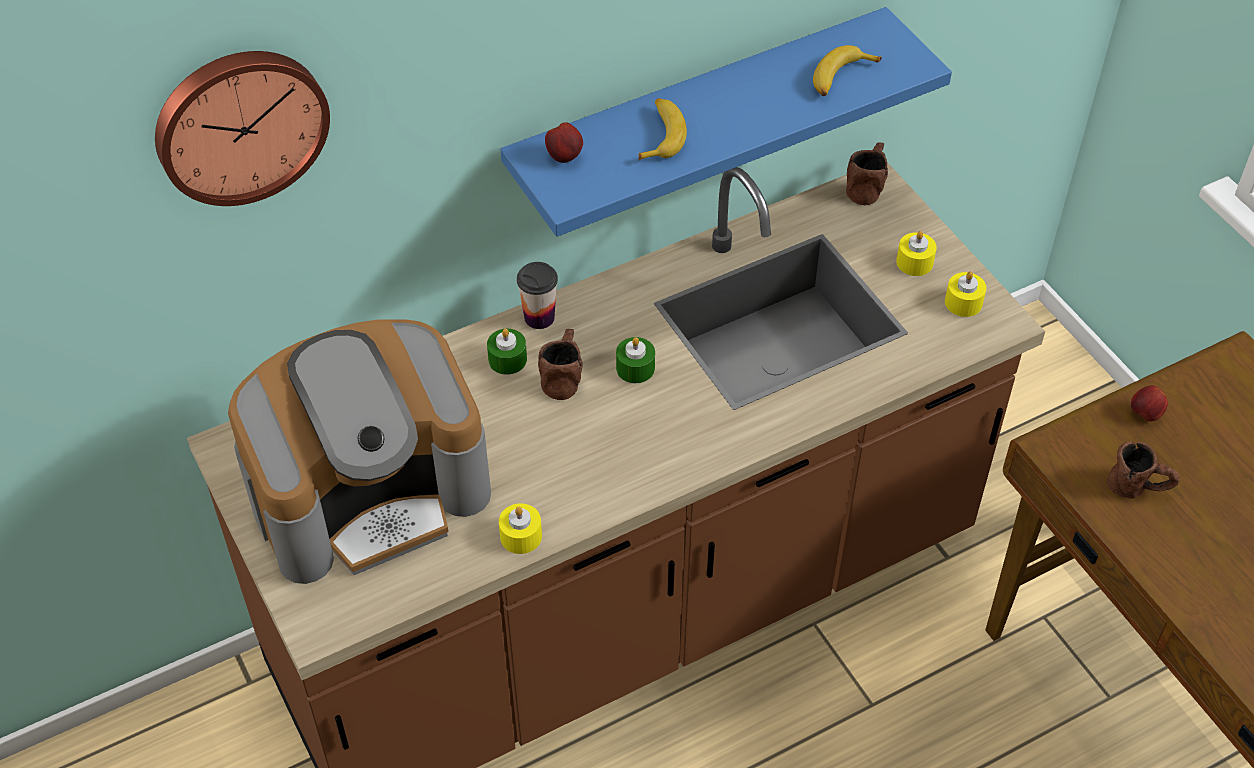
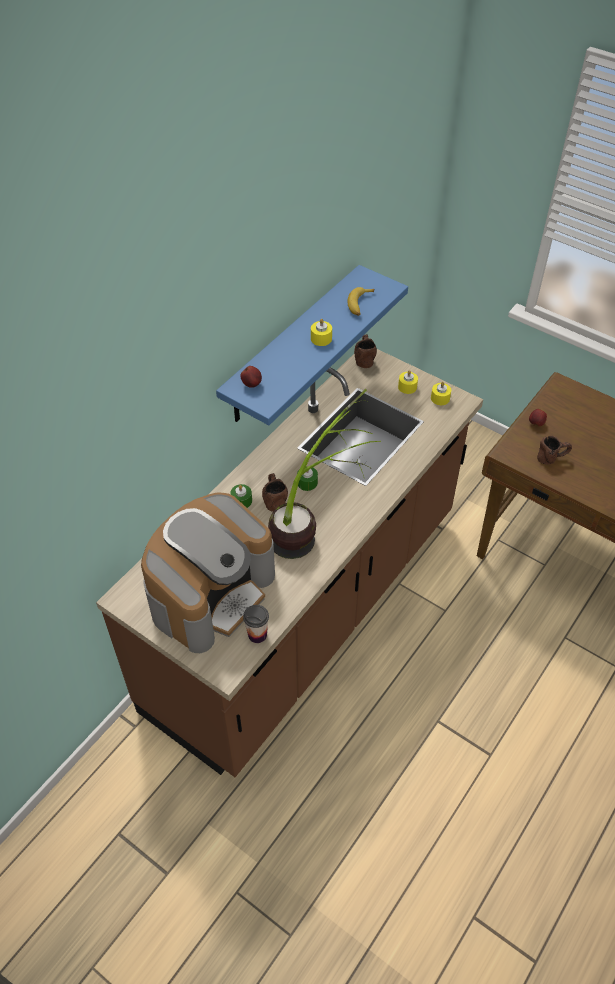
camera: 25 degrees left, 0 degrees up
wall clock [155,51,330,206] -> none
yellow candle [499,503,542,554] -> yellow candle moved to [311,319,332,346]
cup [517,262,558,329] -> cup moved to [243,605,269,643]
banana [639,98,687,160] -> none
none -> potted plant [268,389,381,559]

